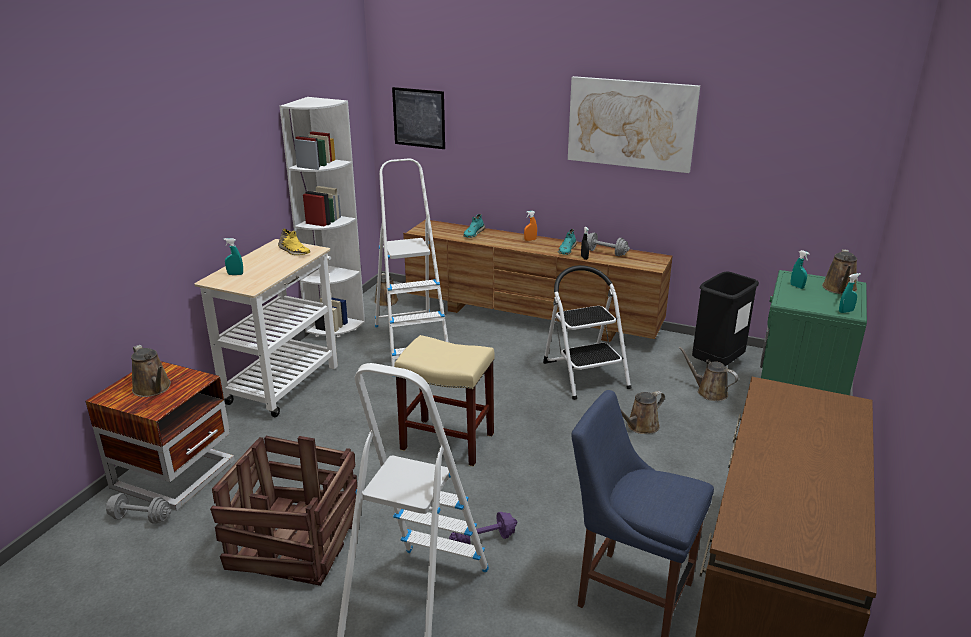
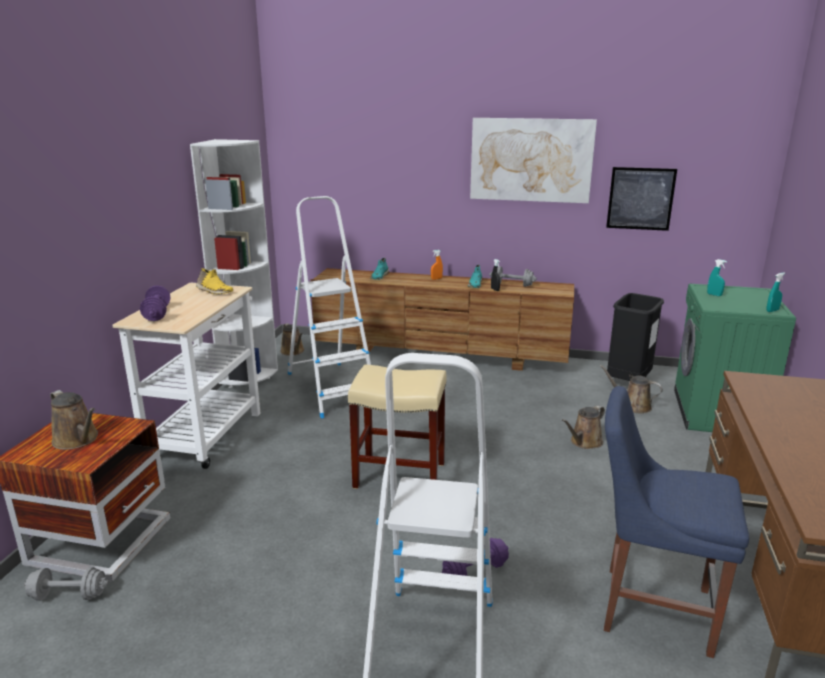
camera: 10 degrees left, 5 degrees down
crate [210,436,357,586] -> none
turquoise spray bottle [223,238,243,275] -> purple dumbbell [140,286,171,321]
picture [392,87,445,149] -> picture moved to [606,167,677,231]
step ladder [543,265,632,400] -> none
brown watering can [822,249,857,294] -> none

